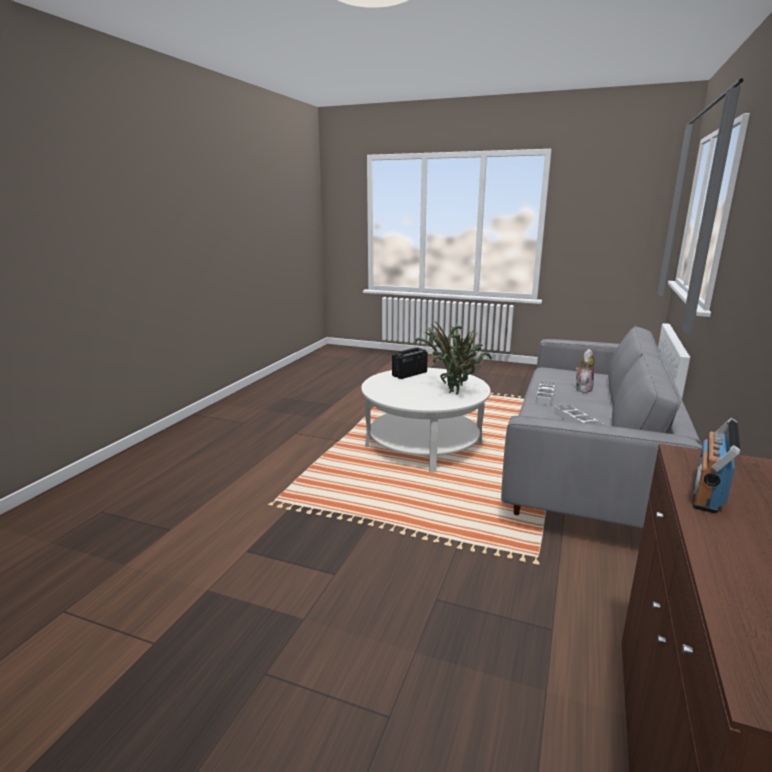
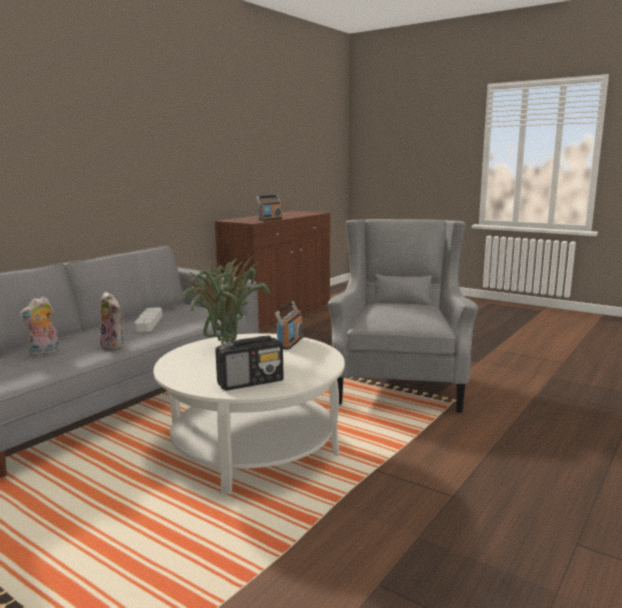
camera: 165 degrees left, 5 degrees down
grey tray [536,380,556,405] -> plush toy [99,291,124,350]
none -> radio [275,301,303,350]
none -> grey armchair [328,219,478,413]

